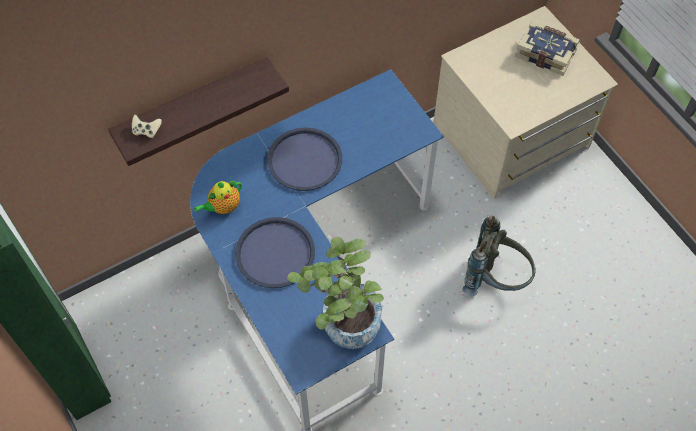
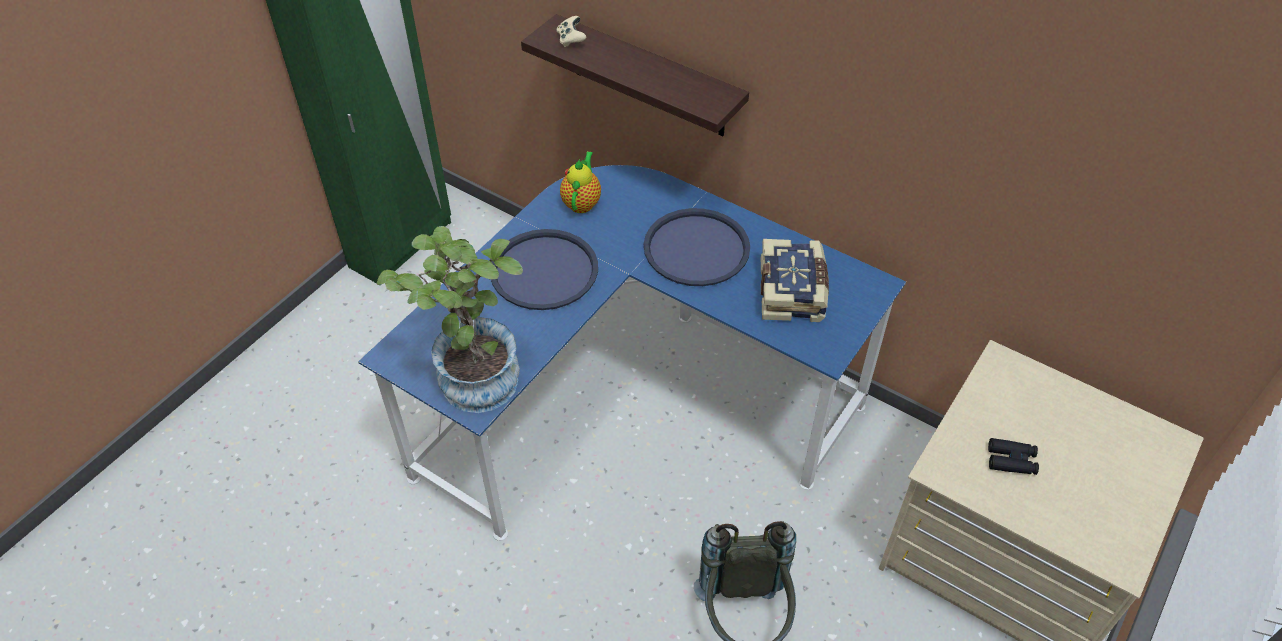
camera: 65 degrees right, 10 degrees down
teapot [194,180,242,214] -> teapot turned 75 degrees clockwise [560,151,601,213]
book [515,21,580,76] -> book moved to [761,239,829,322]
none -> black binoculars [988,438,1039,475]

